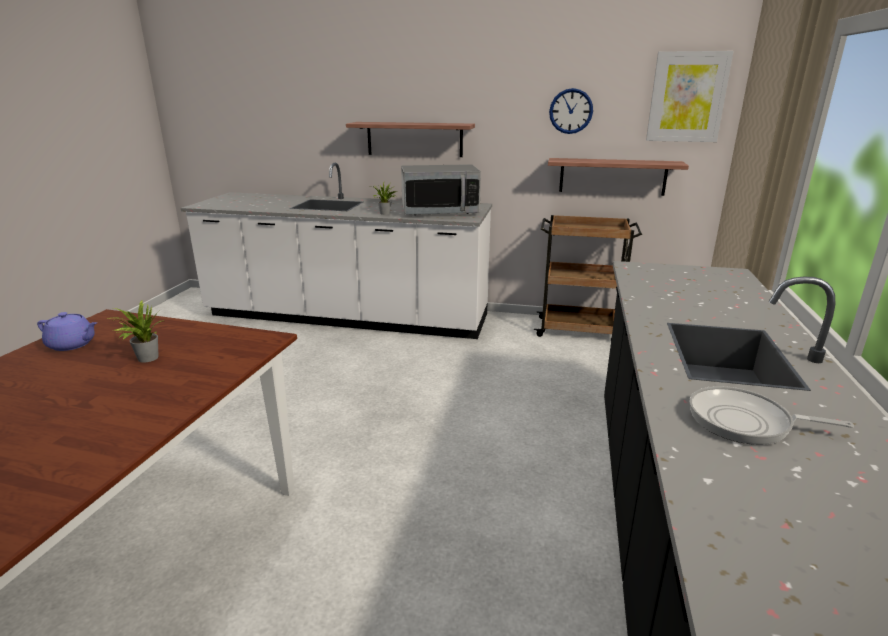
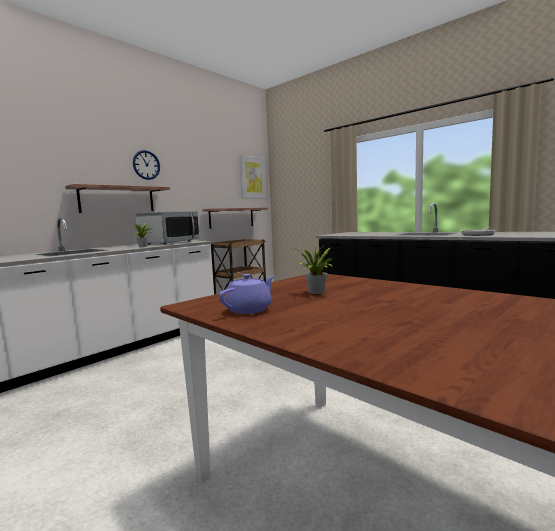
camera: 60 degrees left, 15 degrees down
wall clock [549,88,593,134] -> wall clock moved to [133,150,160,180]

